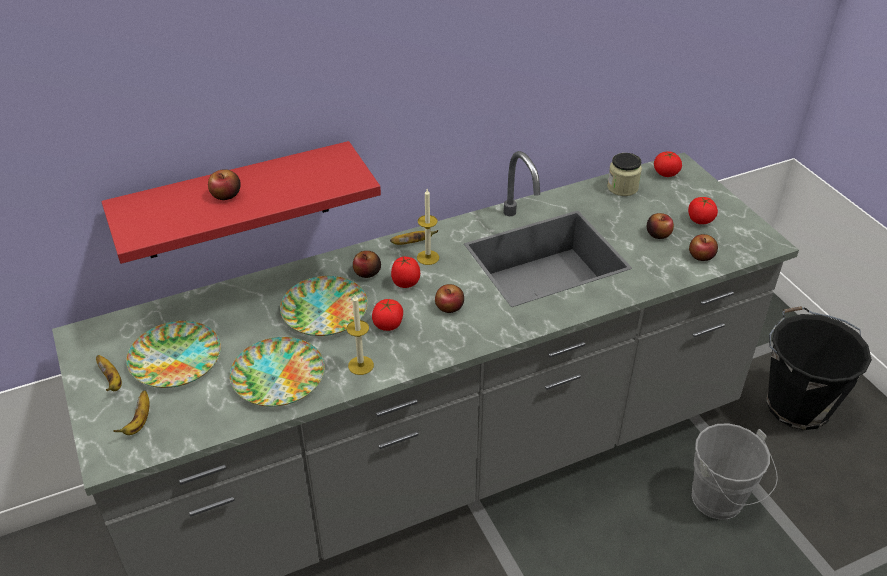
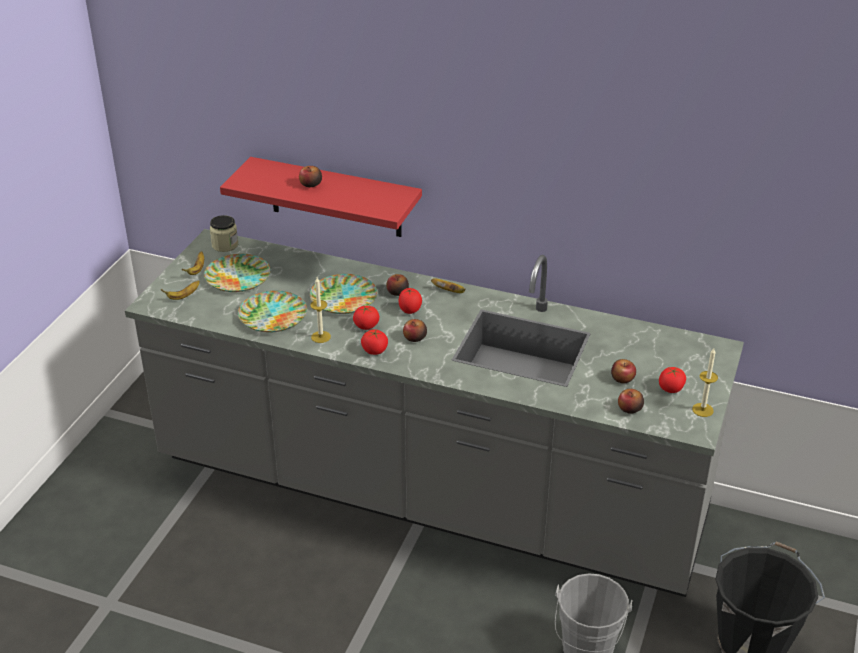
camera: 45 degrees right, 5 degrees down
candle [417,189,439,265] -> candle moved to [692,348,718,417]
jar [607,153,642,196] -> jar moved to [210,215,238,252]
tomato [654,151,682,177] -> tomato moved to [361,329,388,355]

